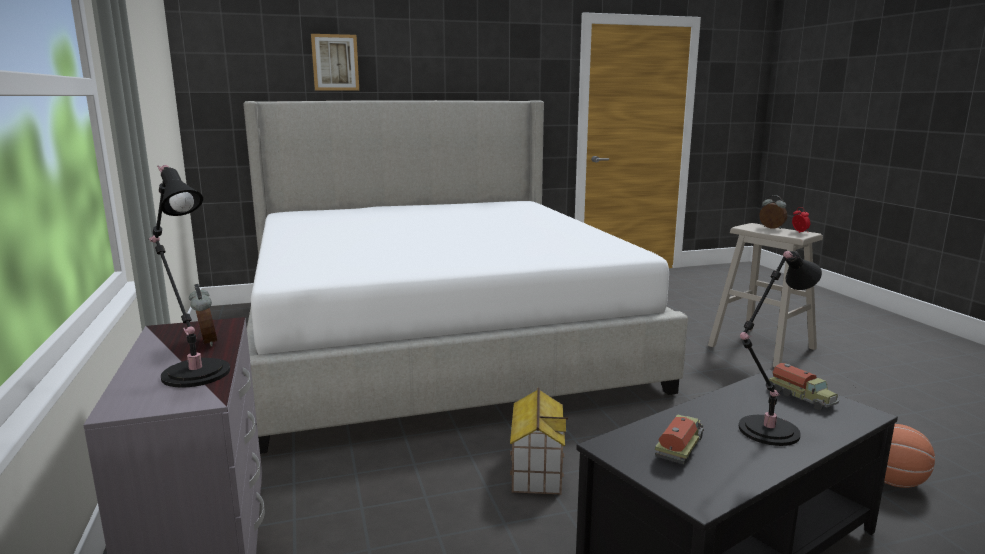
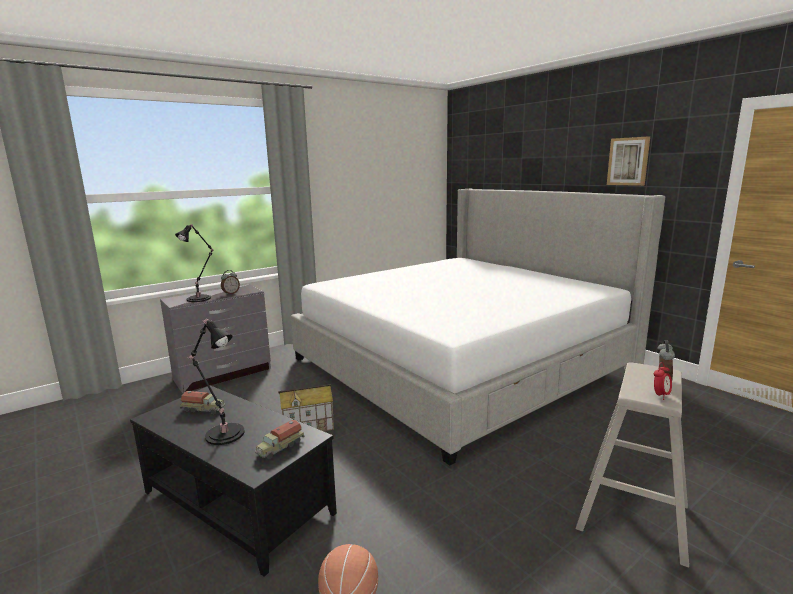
camera: 70 degrees right, 0 degrees up
picture [311,34,359,91] -> picture moved to [607,136,650,186]

